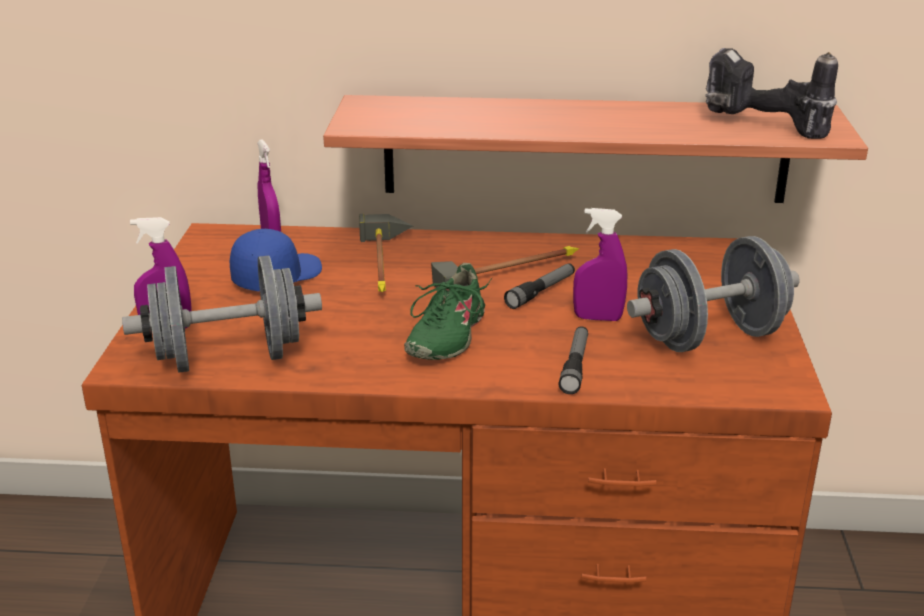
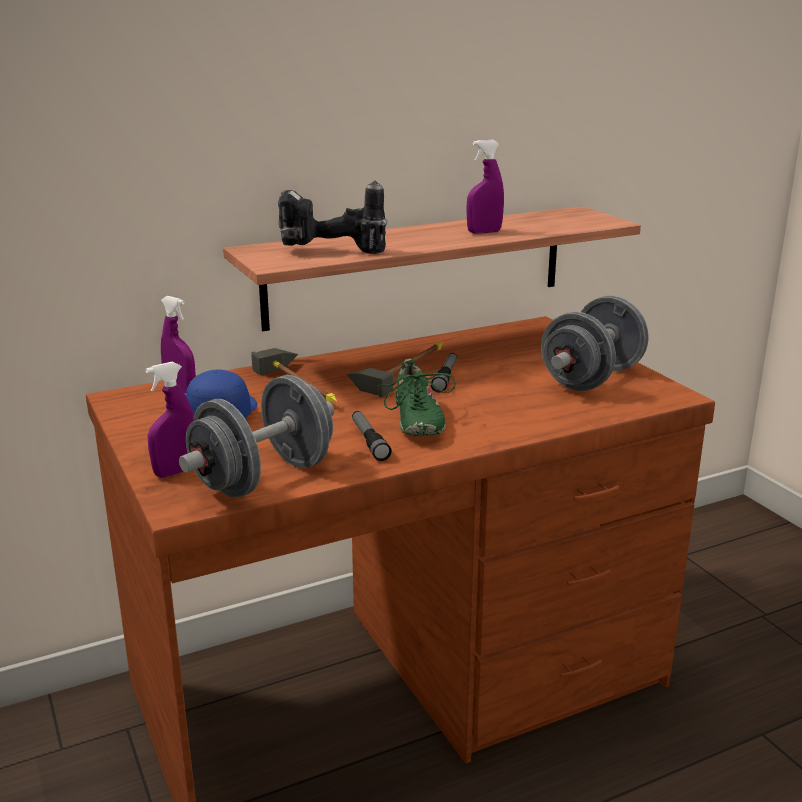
camera: 30 degrees left, 5 degrees down
flashlight [558,326,588,394] -> flashlight moved to [352,411,392,461]
purple spray bottle [573,208,627,321] -> purple spray bottle moved to [466,140,504,233]
power drill [705,48,838,139] -> power drill moved to [278,180,387,254]

